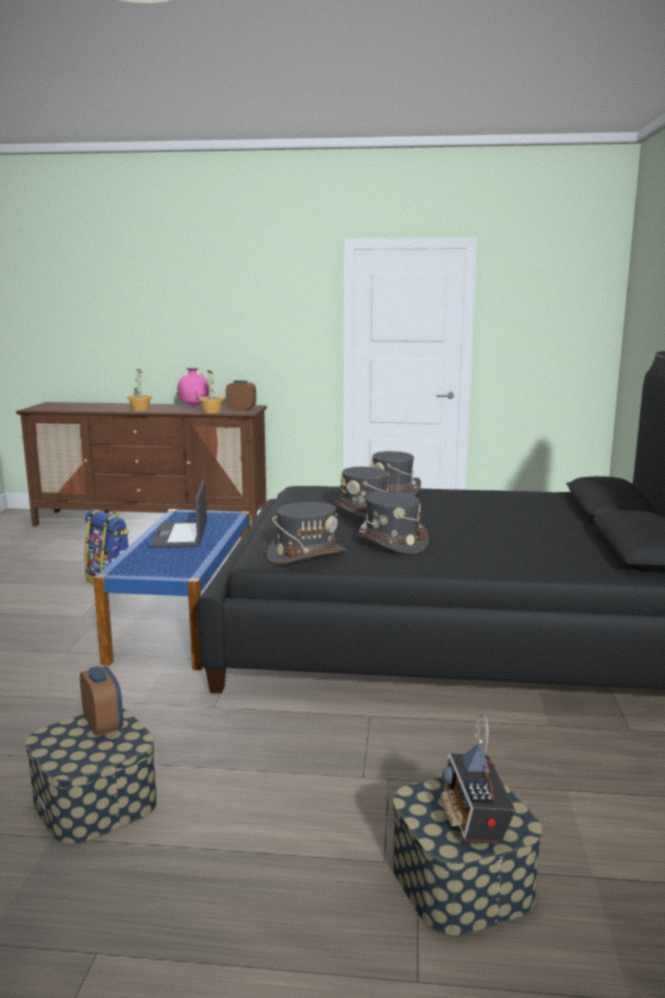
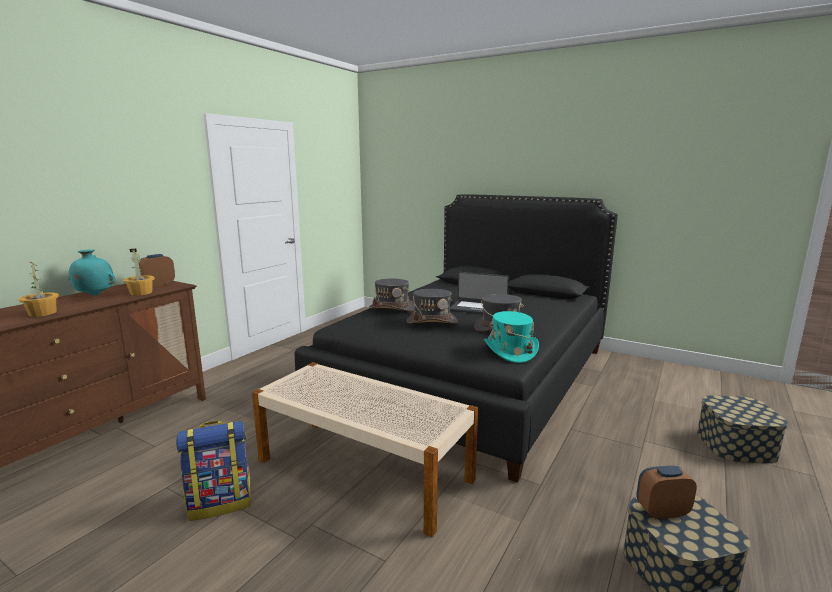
camera: 65 degrees left, 0 degrees up
blue bench [93,509,250,670] -> beige bench [252,362,478,537]
laptop [150,480,207,548] -> laptop moved to [450,272,509,314]
pink vase [177,367,209,407] -> turquoise vase [68,249,115,295]
grey hat [266,502,347,564] -> turquoise hat [484,311,539,363]
radio [441,715,516,843] -> none

